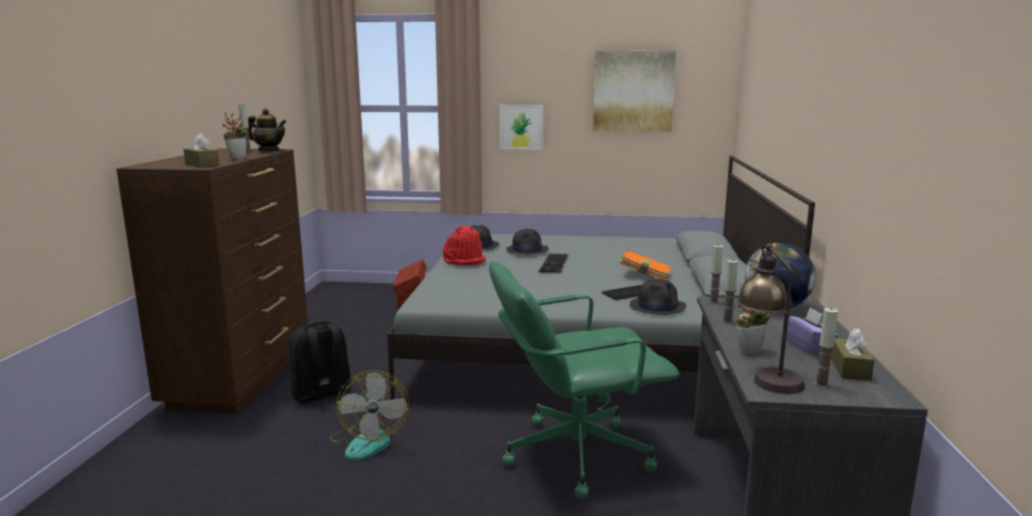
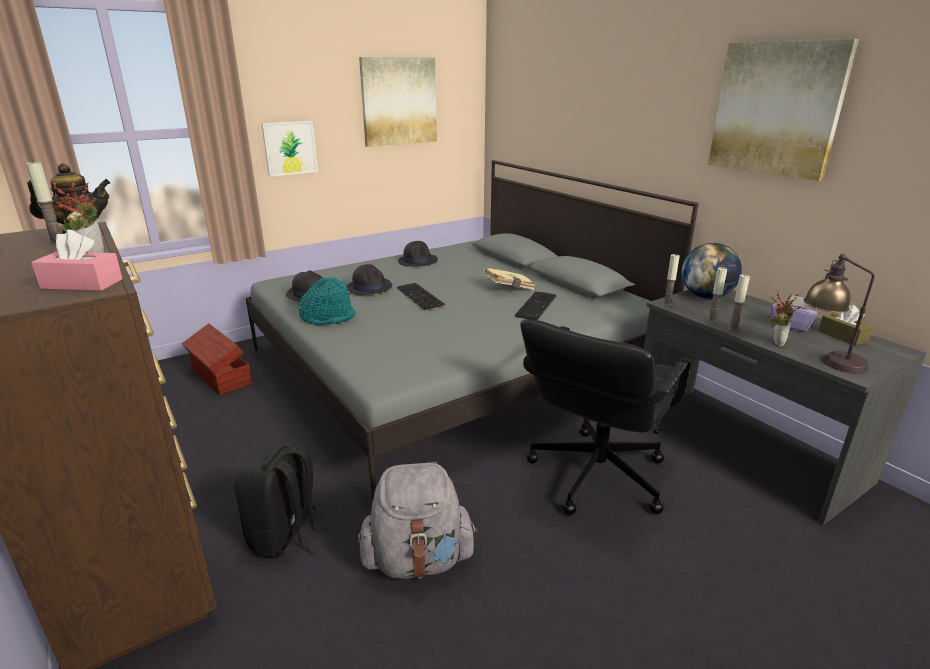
camera: 40 degrees left, 10 degrees up
brown tissue box [183,134,219,168] -> pink tissue box [31,229,122,291]
fan [330,370,409,460] -> grey backpack [358,462,477,579]
red hat [443,226,486,265] -> turquoise hat [298,277,356,325]
green office chair [489,261,679,500] -> black office chair [520,319,691,515]
orange book [620,250,671,280] -> beige book [483,267,537,290]
black hat [630,279,686,315] -> black hat moved to [398,241,438,266]
candle [814,307,838,388] -> candle moved to [728,274,750,331]
none -> picture [708,39,859,181]

